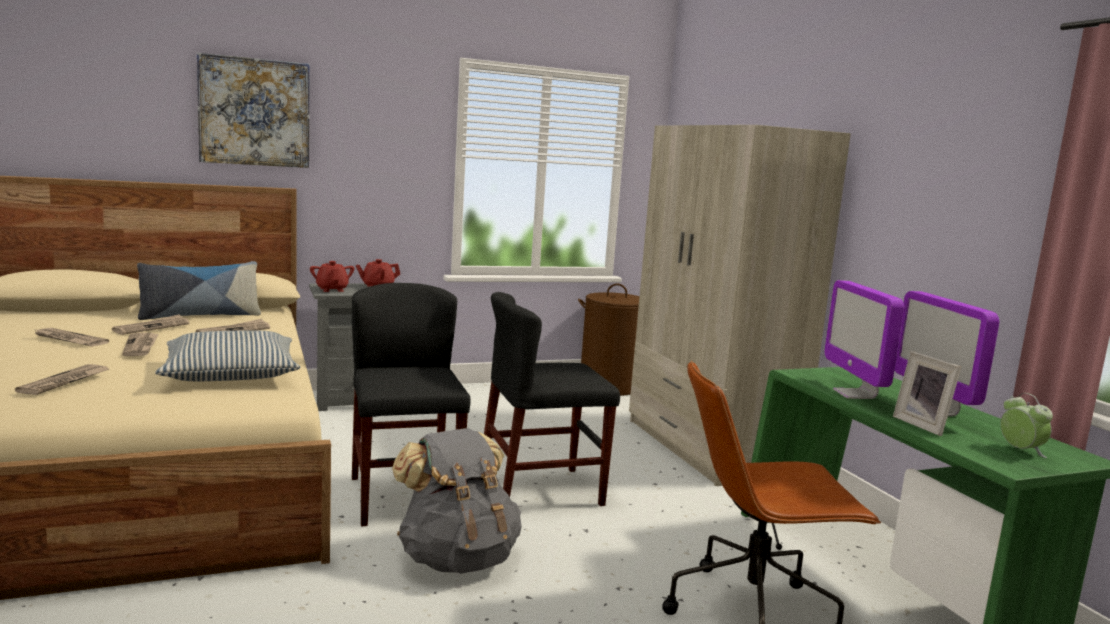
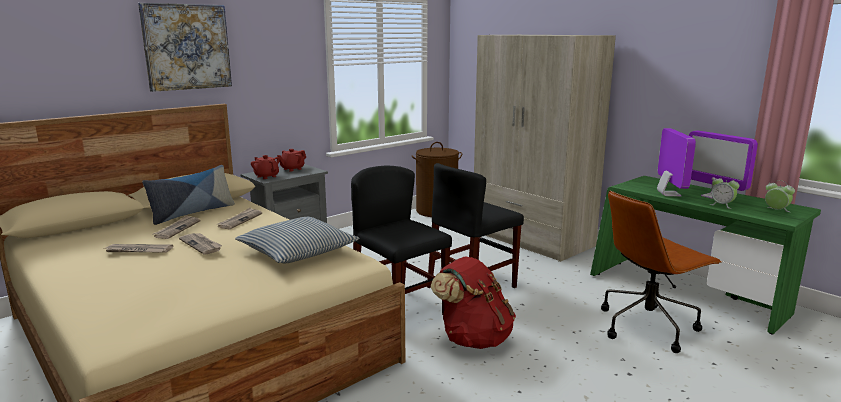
camera: 20 degrees left, 5 degrees up
newspaper [15,364,109,395] -> none
grey backpack [392,428,522,574] -> red backpack [430,256,516,349]
monitor [825,280,904,399] -> monitor turned 150 degrees counterclockwise [657,128,696,196]
picture frame [893,351,962,436] -> alarm clock [709,175,740,209]

